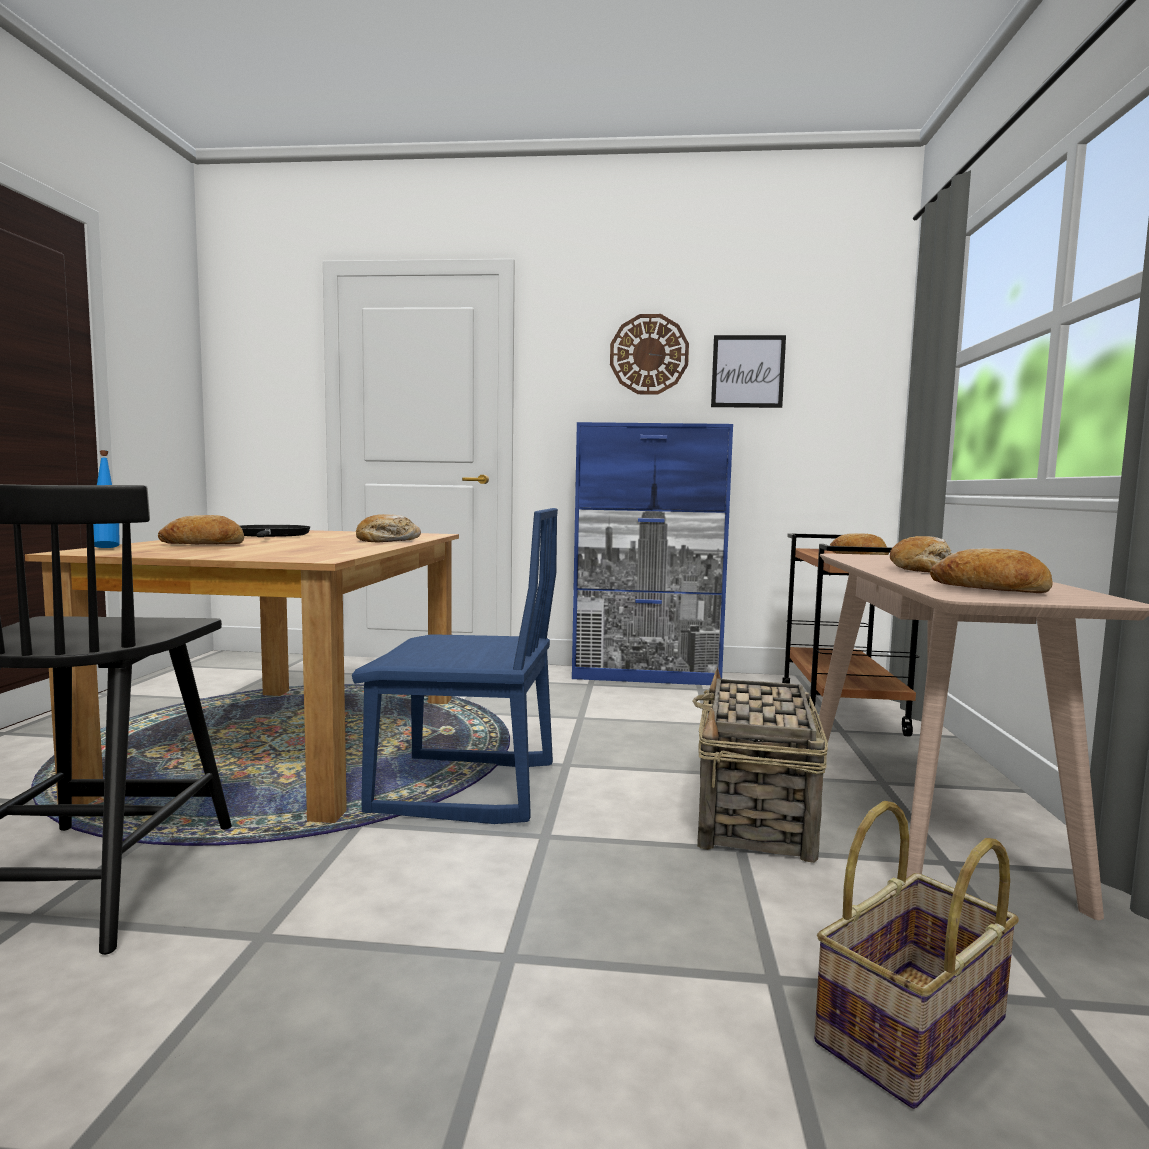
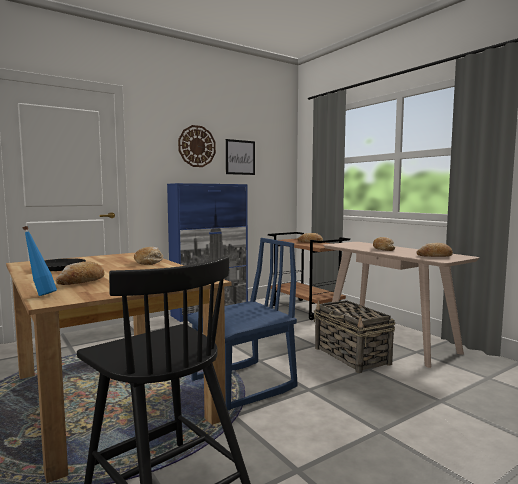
camera: 40 degrees left, 0 degrees up
basket [814,801,1019,1109] -> none

